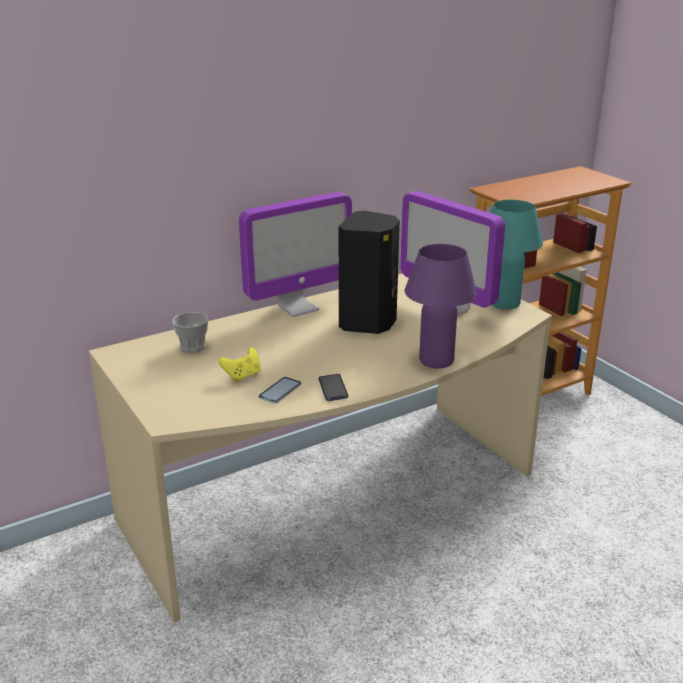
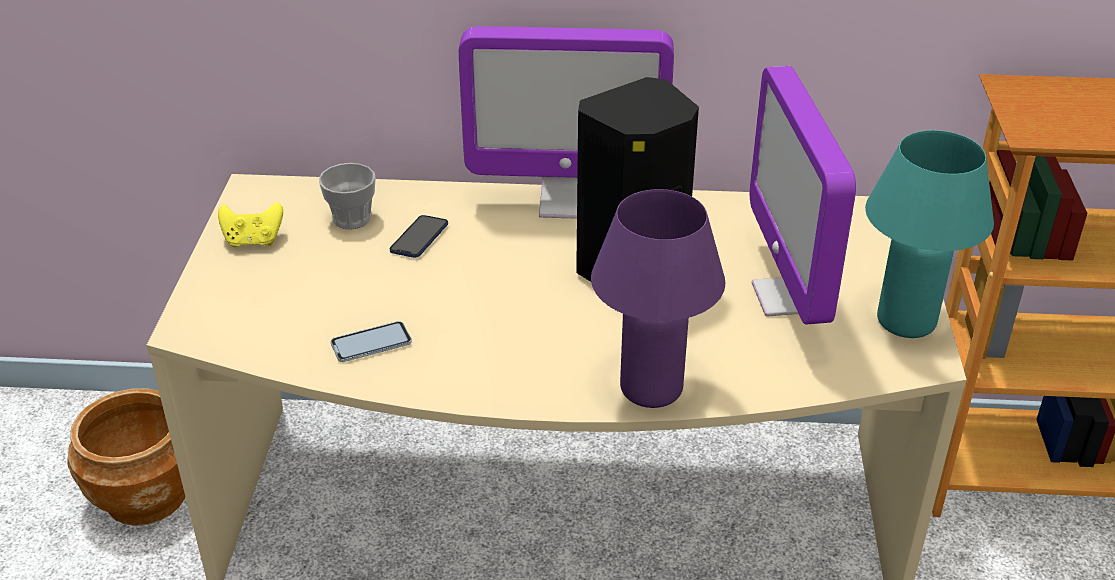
camera: 35 degrees right, 10 degrees up
yellow game controller [219,348,261,382] -> yellow game controller moved to [218,202,283,247]
phone [319,374,348,401] -> phone moved to [390,215,448,258]
none -> brown planter [68,388,185,526]

